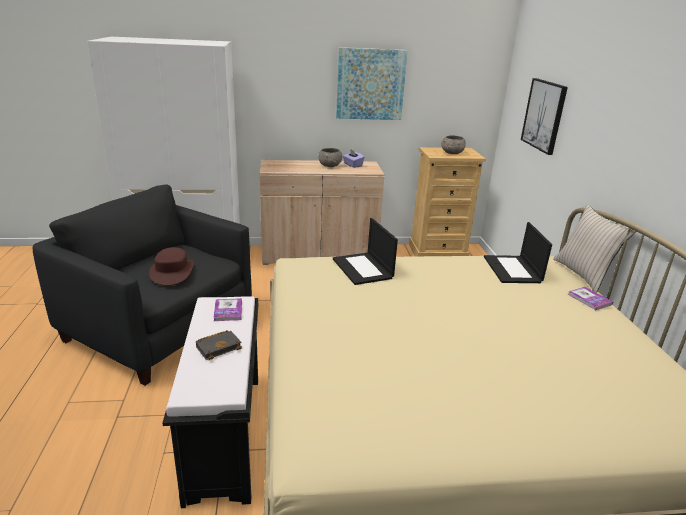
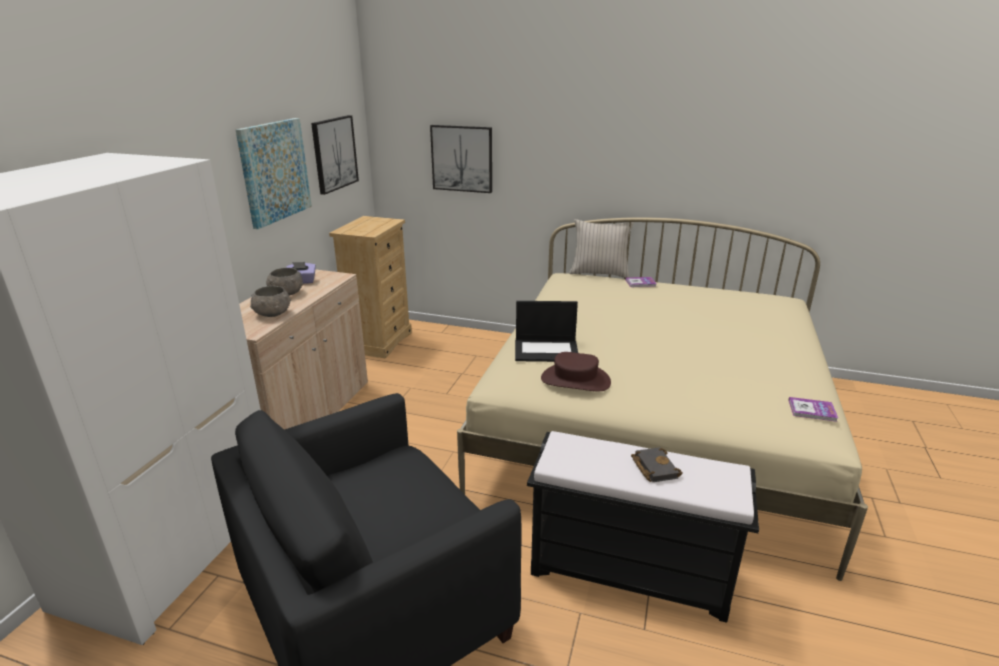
camera: 65 degrees left, 0 degrees up
brown hat [149,247,194,286] -> brown hat moved to [541,352,611,391]
book [213,298,242,321] -> book moved to [788,397,838,422]
grey bowl [441,135,466,154] -> grey bowl moved to [250,286,291,317]
laptop [484,222,552,283] -> none
none -> picture [311,115,359,195]

